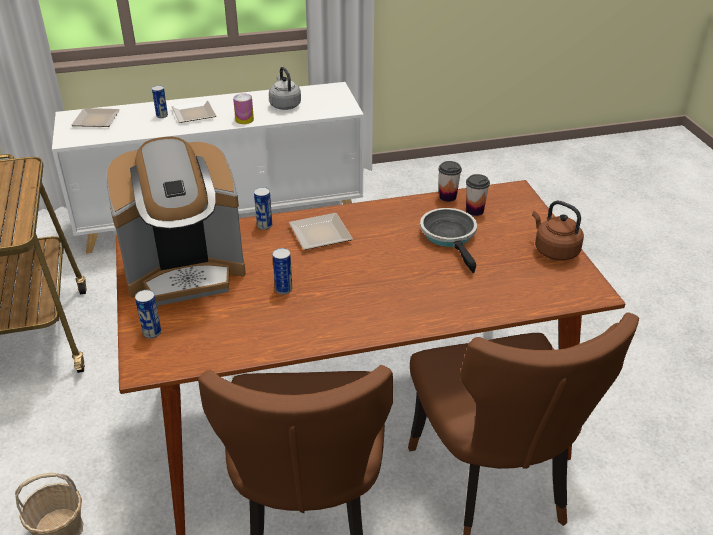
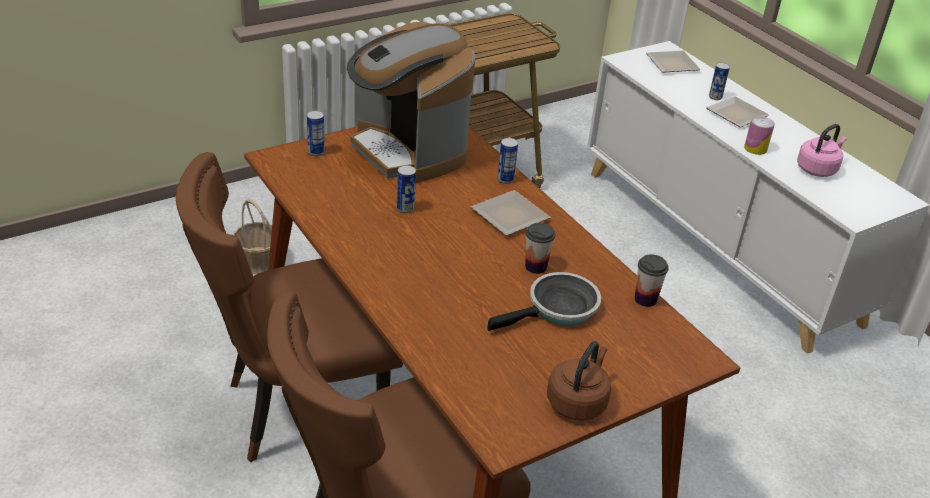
camera: 70 degrees right, 0 degrees up
grey kettle [269,67,301,110] -> pink kettle [797,124,847,177]
cup [466,174,490,216] -> cup moved to [525,223,555,274]

